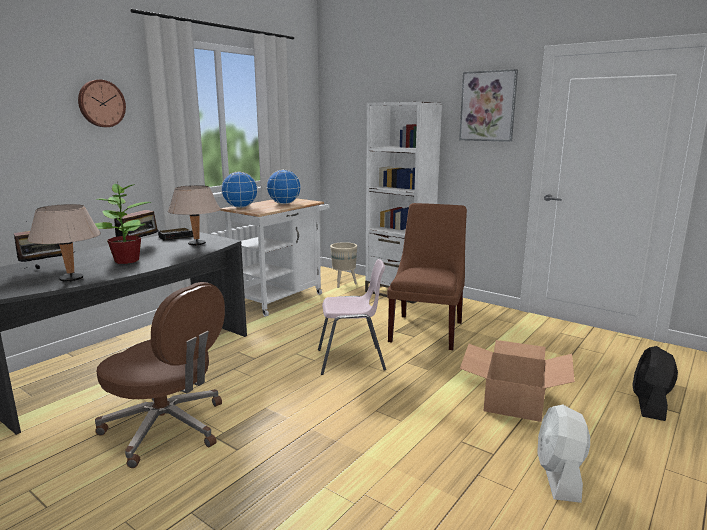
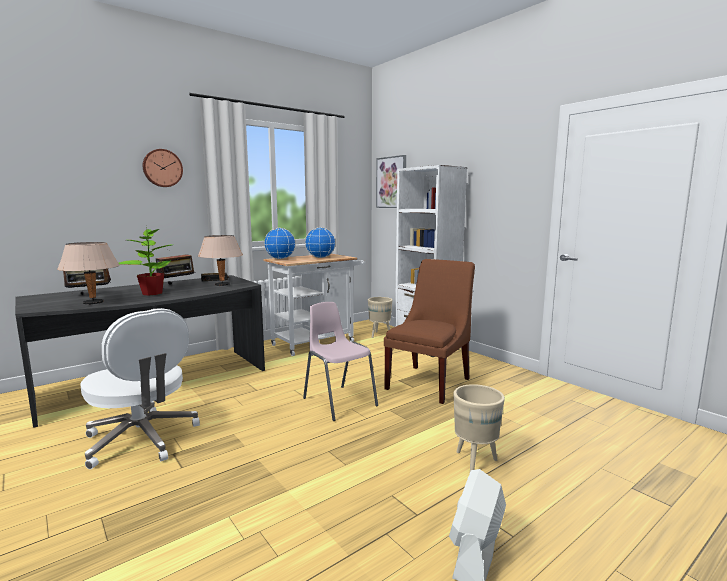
camera: 15 degrees right, 5 degrees down
brown office chair [95,282,225,468] -> white office chair [81,308,200,469]
pink chair [318,259,386,375] -> pink chair turned 135 degrees counterclockwise [303,302,378,421]
picture [459,69,518,142] -> picture moved to [376,155,406,208]
cardboard box [460,340,575,422] -> beige planter [454,384,505,471]
black fan [632,346,678,421] -> none

